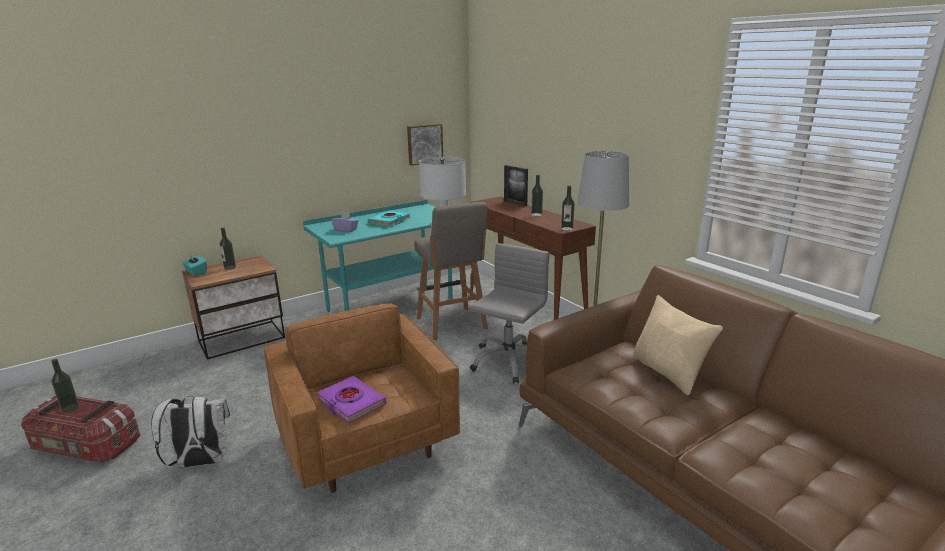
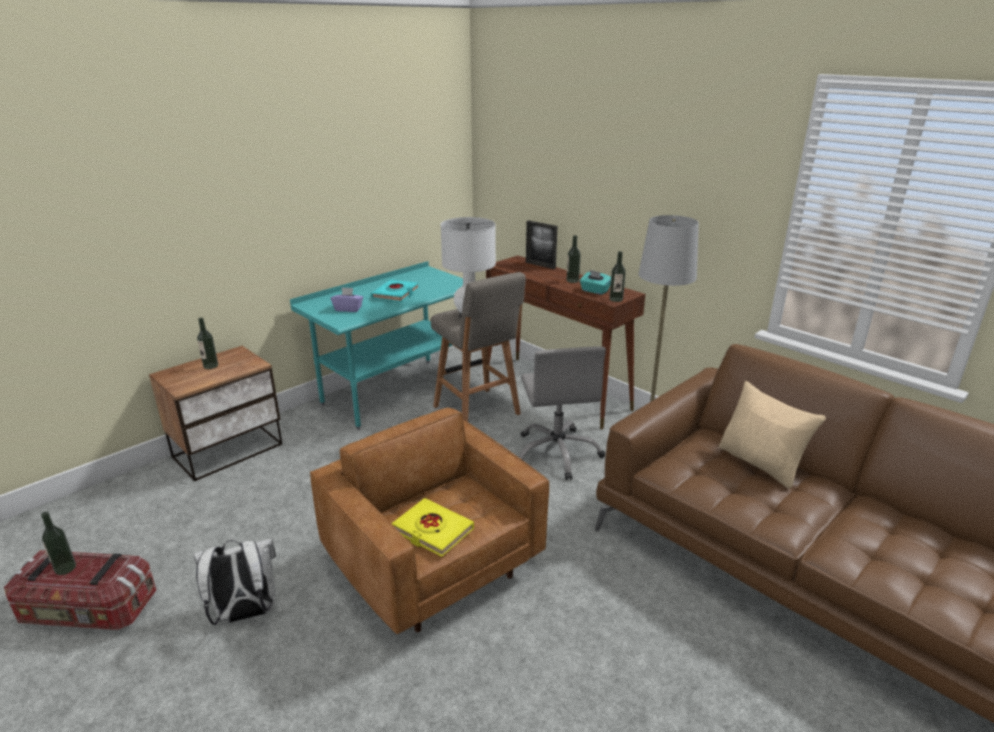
camera: 10 degrees left, 5 degrees up
turquoise tissue box [182,255,207,276] -> turquoise tissue box moved to [580,270,611,295]
purple book [317,376,386,423] -> yellow book [392,498,474,557]
picture [407,124,443,166] -> none
grey office chair [470,243,550,384] -> grey office chair turned 150 degrees clockwise [519,346,606,480]

